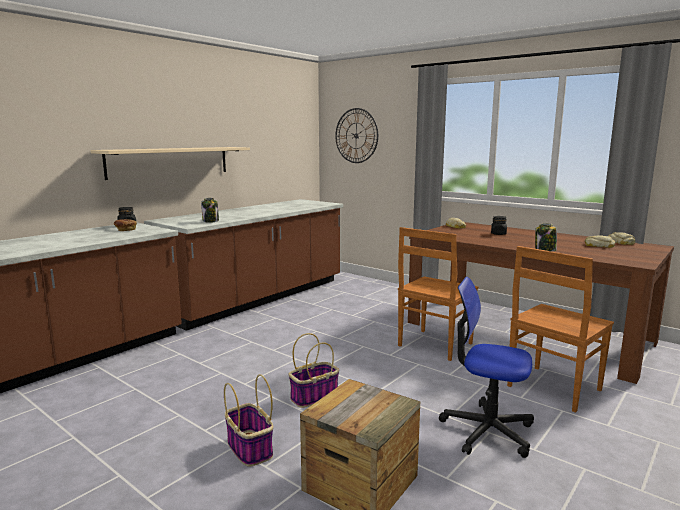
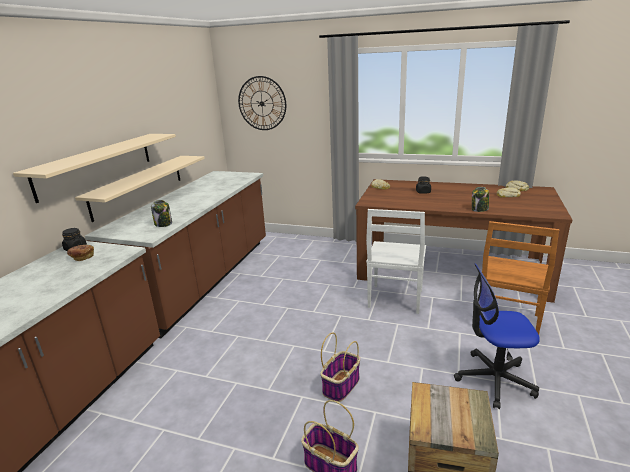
camera: 20 degrees left, 10 degrees up
brown chair [398,227,478,361] -> white chair [366,209,426,314]
none -> beige shelf [75,156,205,222]

